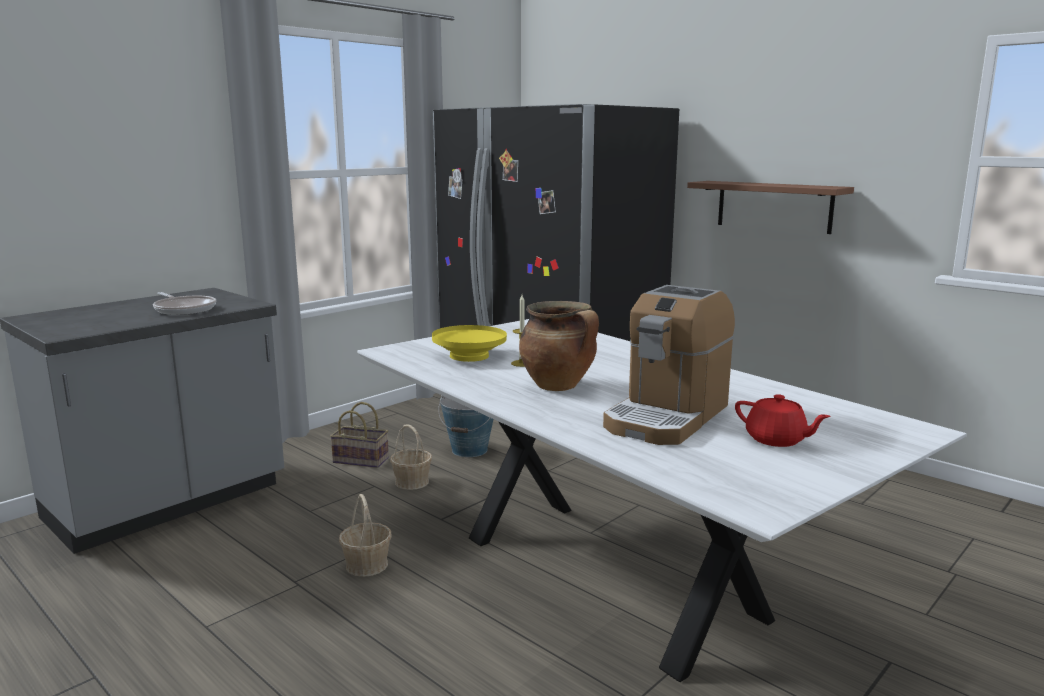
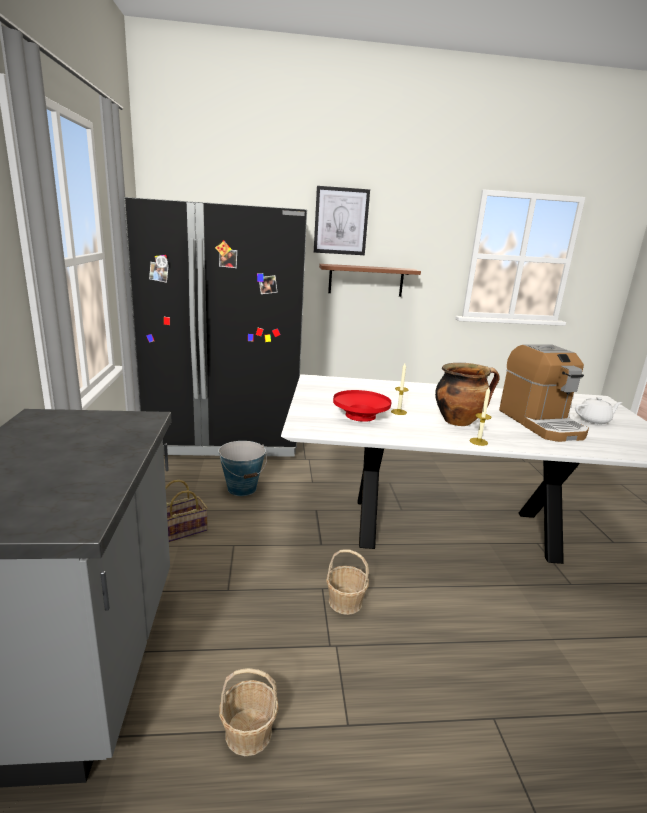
camera: 50 degrees left, 5 degrees up
frying pan [153,292,216,315] -> none
basket [390,424,432,490] -> basket moved to [219,668,279,756]
yellow bowl [432,325,507,362] -> red bowl [333,390,391,422]
red teapot [735,394,831,447] -> white teapot [575,397,622,424]
none -> picture [314,186,370,255]
none -> candle [469,387,492,446]

